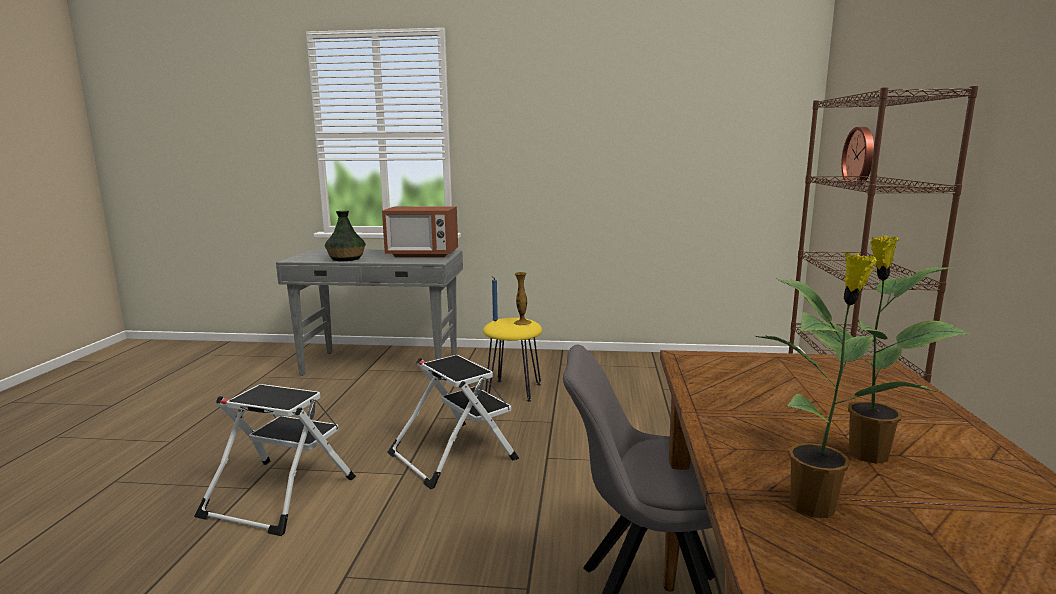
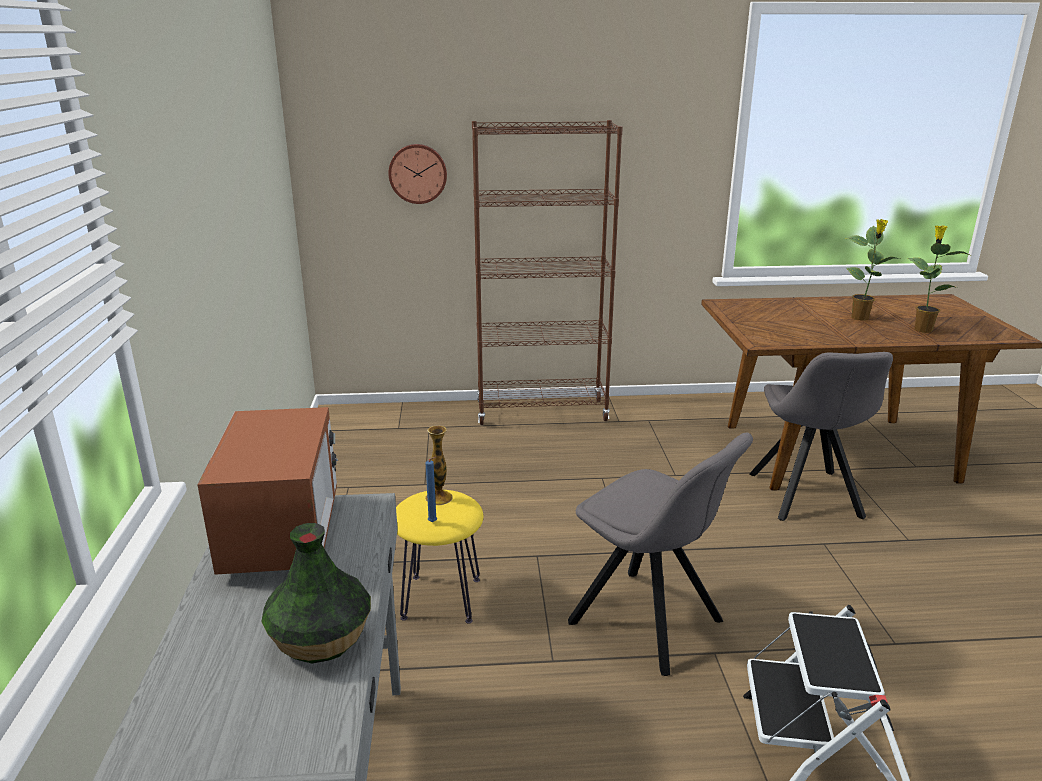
camera: 100 degrees left, 10 degrees up
step ladder [387,355,519,489] -> grey chair [568,433,753,676]

